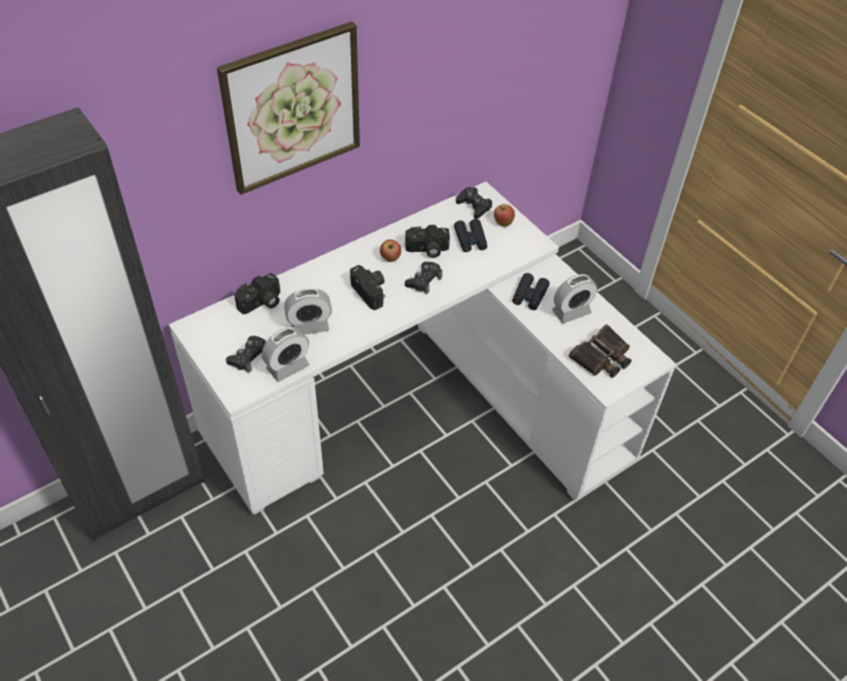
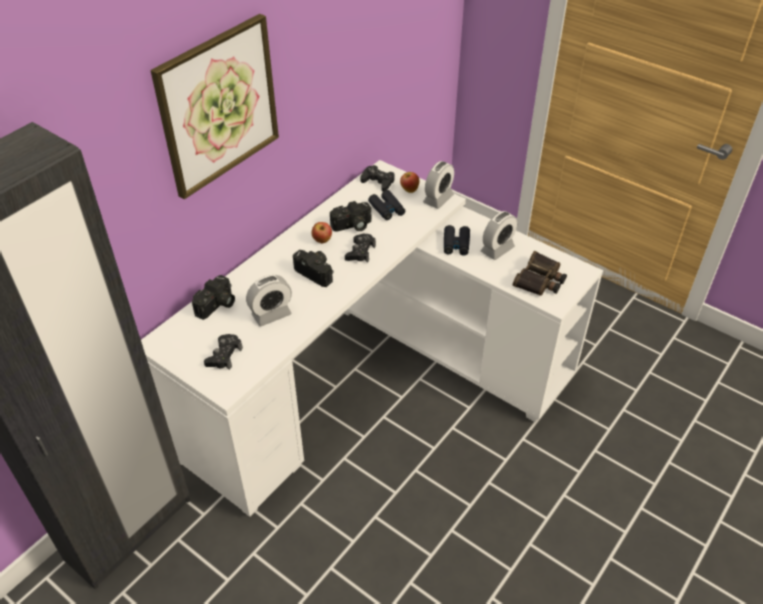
camera: 15 degrees left, 5 degrees down
alarm clock [262,327,309,382] -> alarm clock moved to [423,161,454,209]

